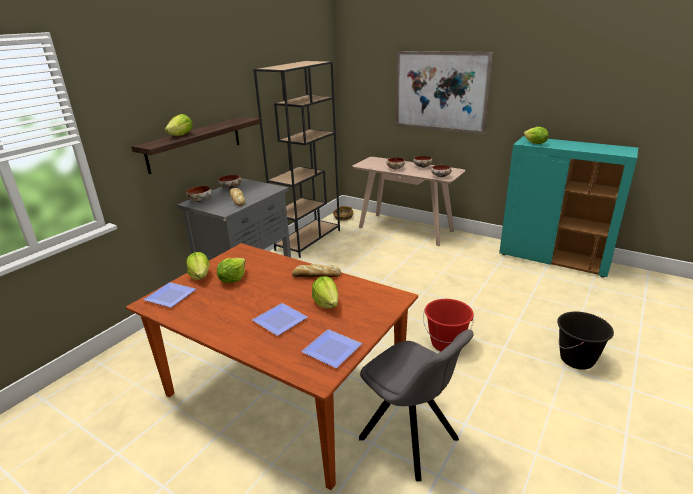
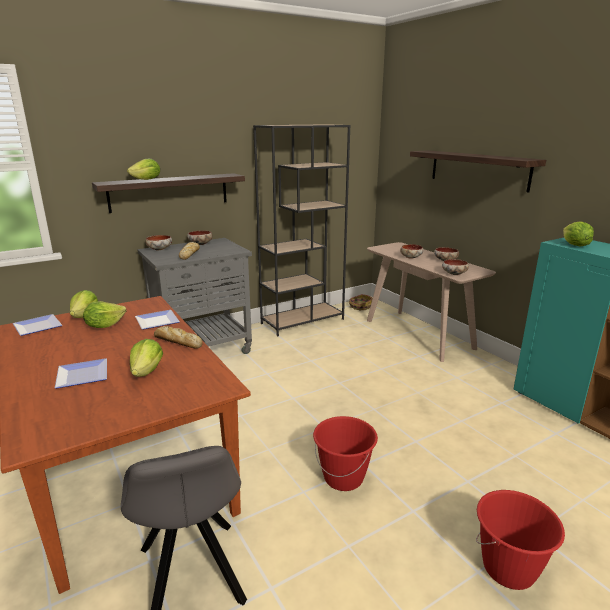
camera: 25 degrees right, 5 degrees down
plate [301,329,362,368] -> plate moved to [135,310,180,330]
picture [395,51,493,134] -> shelf [410,150,546,192]
black bucket [557,311,614,370] -> red bucket [476,490,565,590]

